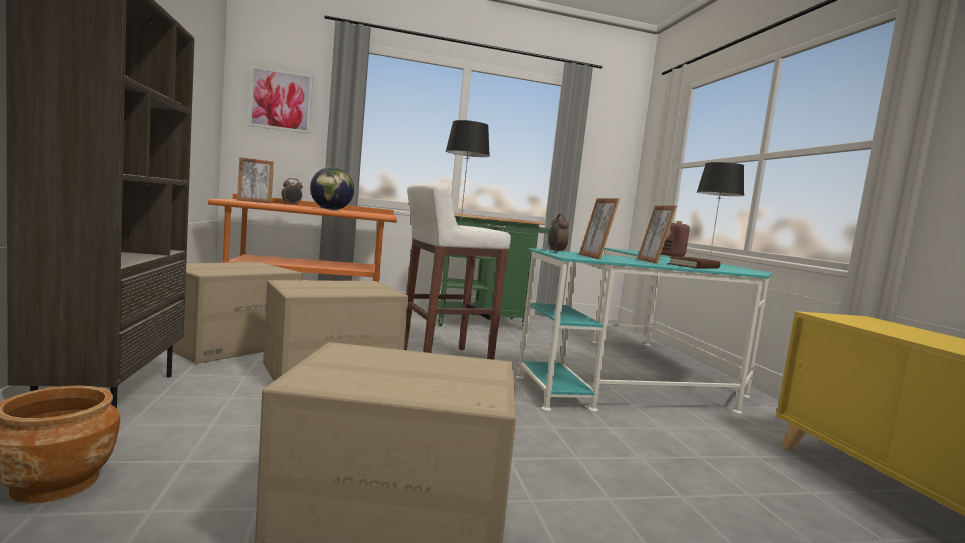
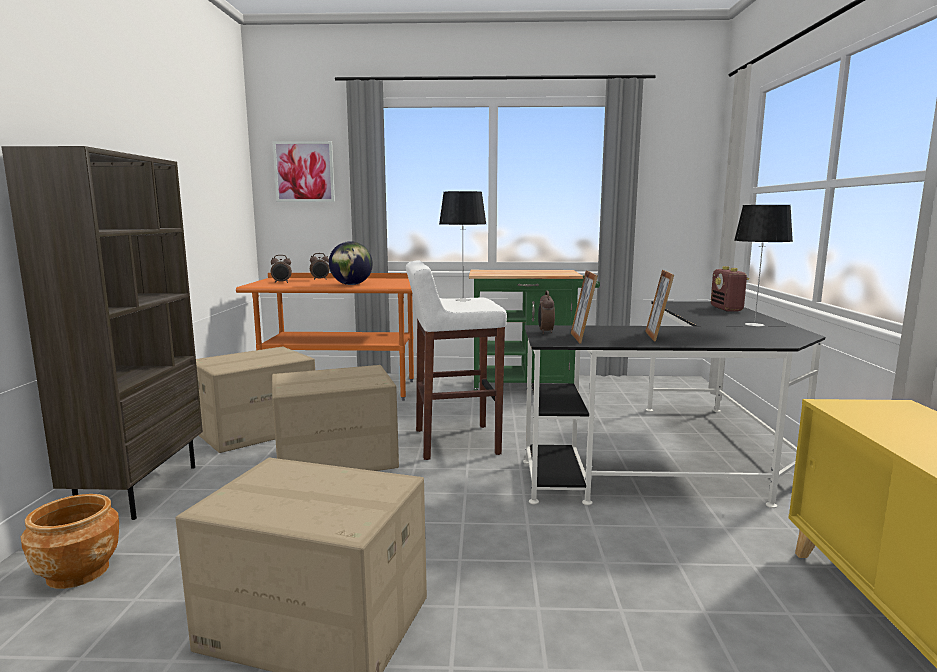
camera: 15 degrees right, 5 degrees up
picture frame [237,157,274,204] -> alarm clock [271,255,292,283]
turquoise desk [516,248,772,414] -> black desk [523,301,825,508]
brown book [668,256,720,269] -> none

